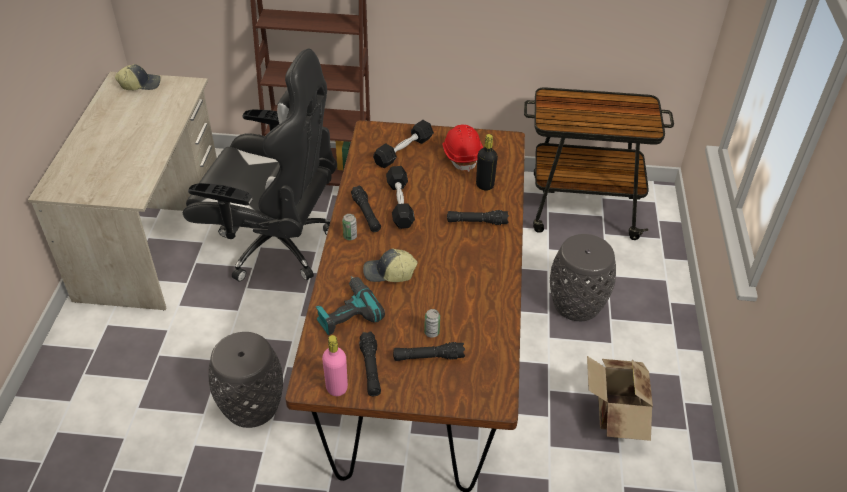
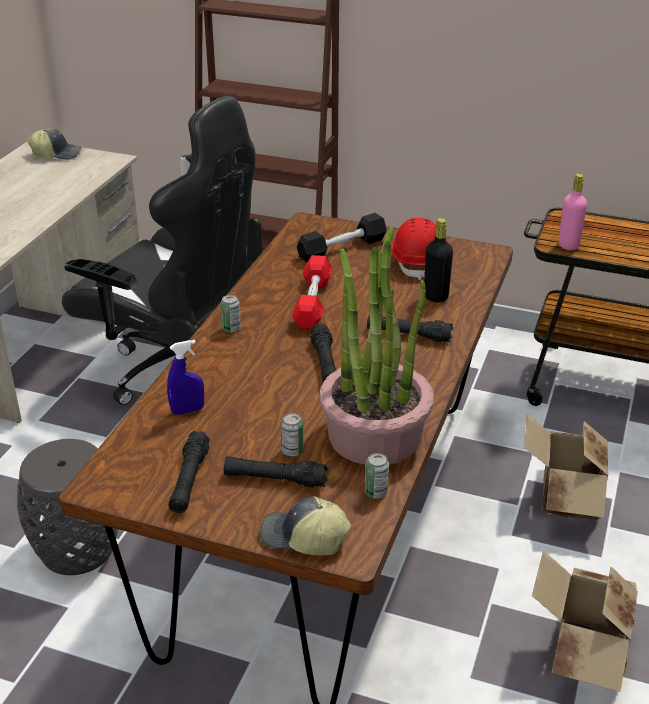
camera: 15 degrees right, 10 degrees down
power drill [316,276,385,335] -> blue spray bottle [167,340,204,415]
pink bottle [322,335,348,396] -> pink bottle moved to [558,174,587,250]
black flashlight [351,185,381,232] -> black flashlight moved to [310,324,336,382]
cap [363,248,418,282] -> cap moved to [260,496,351,556]
black dumbbell [386,166,415,229] -> red dumbbell [292,255,333,329]
grey stool [550,234,616,321] -> cardboard box [524,414,608,520]
none -> potted plant [319,227,434,465]
none -> can [365,453,389,499]

